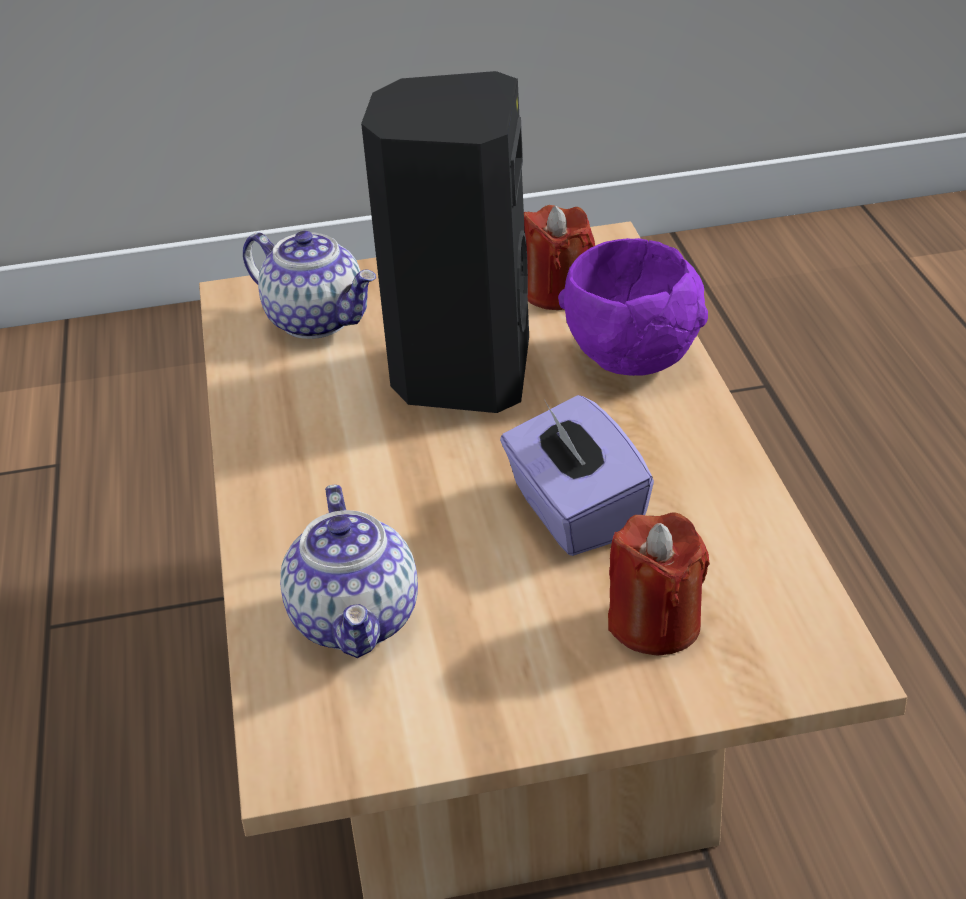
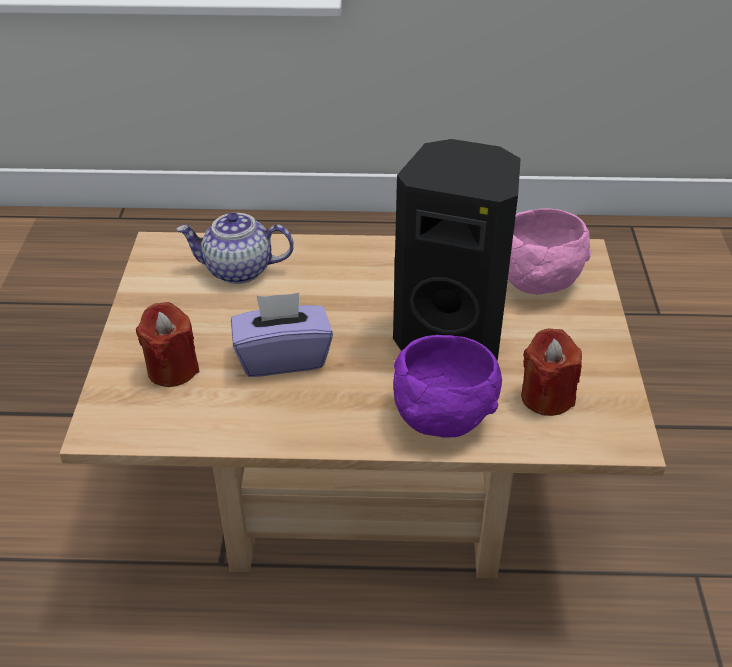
camera: 100 degrees right, 5 degrees up
teapot [243,231,376,339] -> pink bowl [508,208,591,294]

